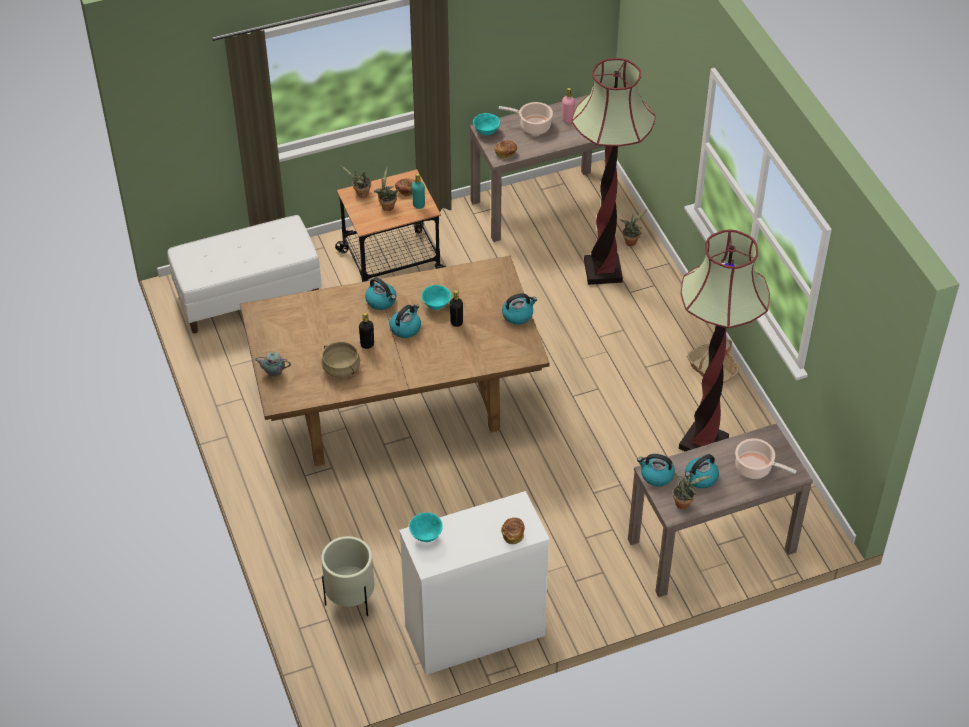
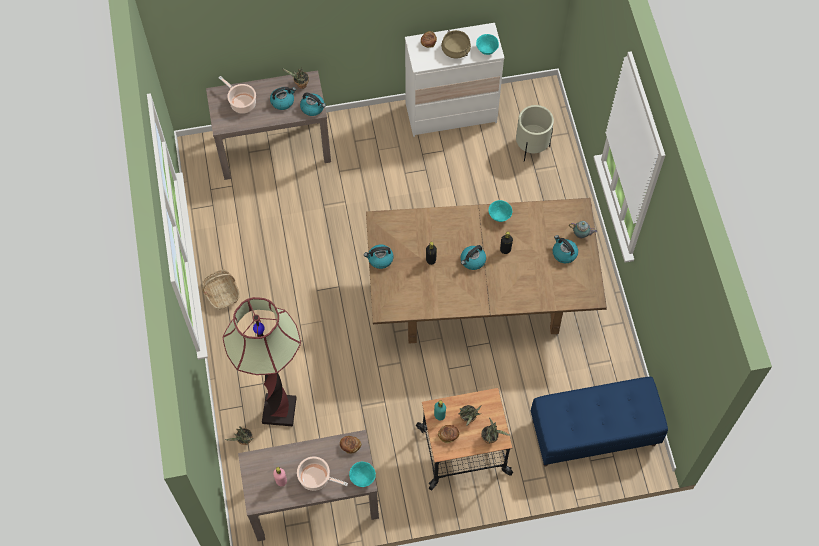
camera: 170 degrees left, 15 degrees up
white bench [168,215,322,333] -> blue bench [531,377,668,467]
beige cooking pot [321,342,360,378] -> beige cooking pot moved to [441,30,471,59]
kettle [365,278,396,310] -> kettle moved to [553,235,578,263]
turquoise bowl [422,285,451,310] -> turquoise bowl moved to [488,200,512,222]
floor lamp [679,230,770,451] -> none

